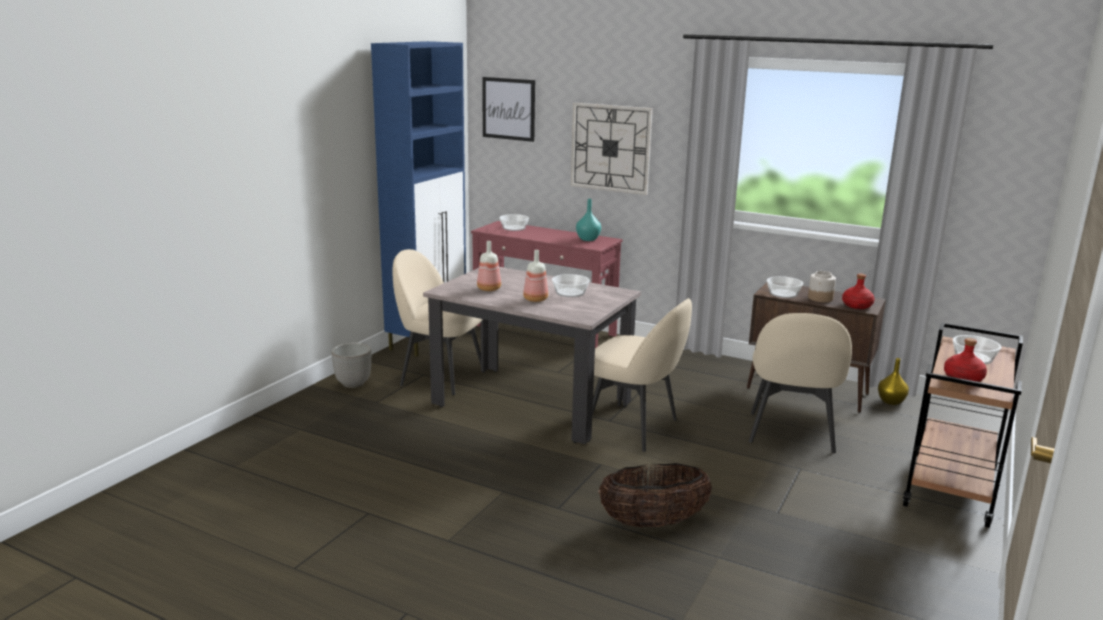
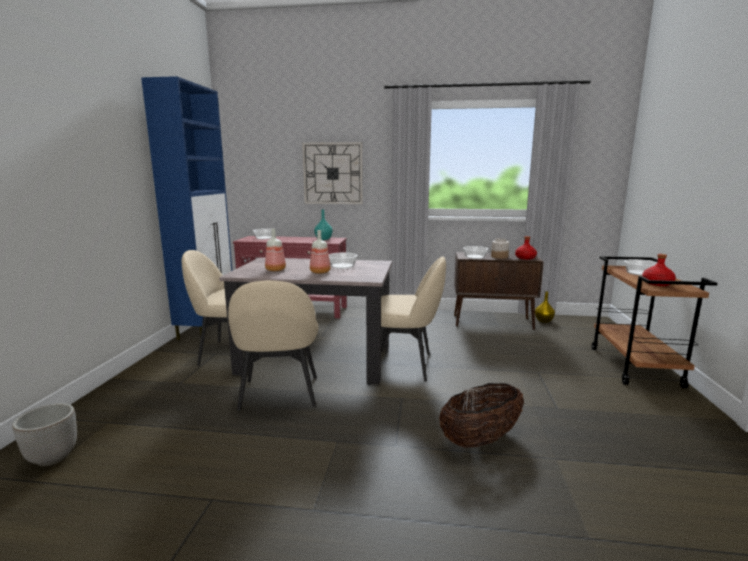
camera: 20 degrees left, 5 degrees down
planter [332,343,371,388] -> planter moved to [12,403,77,466]
picture [482,77,535,142] -> none
beige chair [749,313,852,453] -> beige chair moved to [228,280,319,411]

